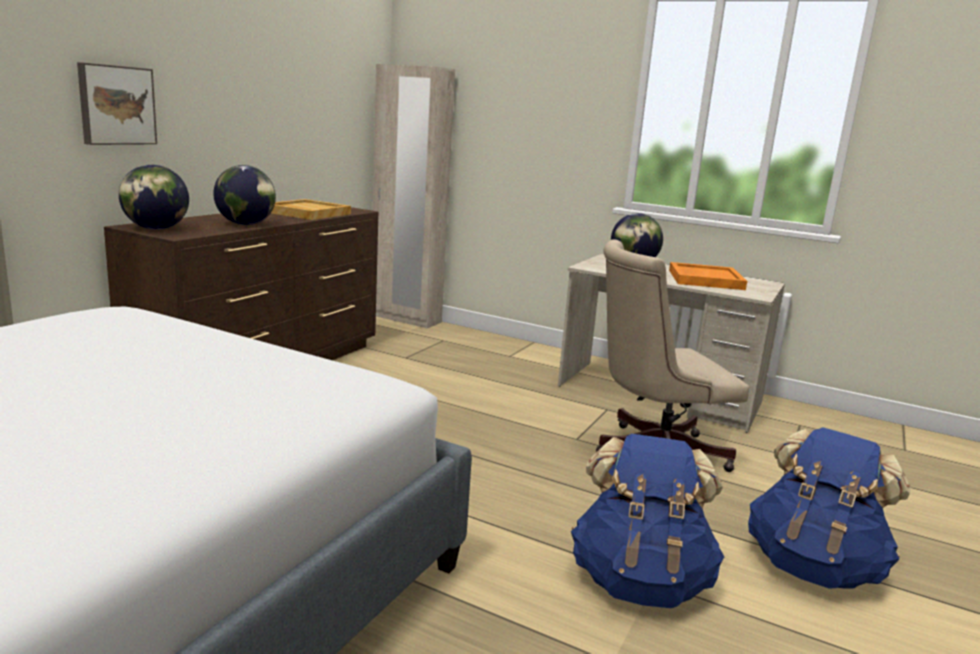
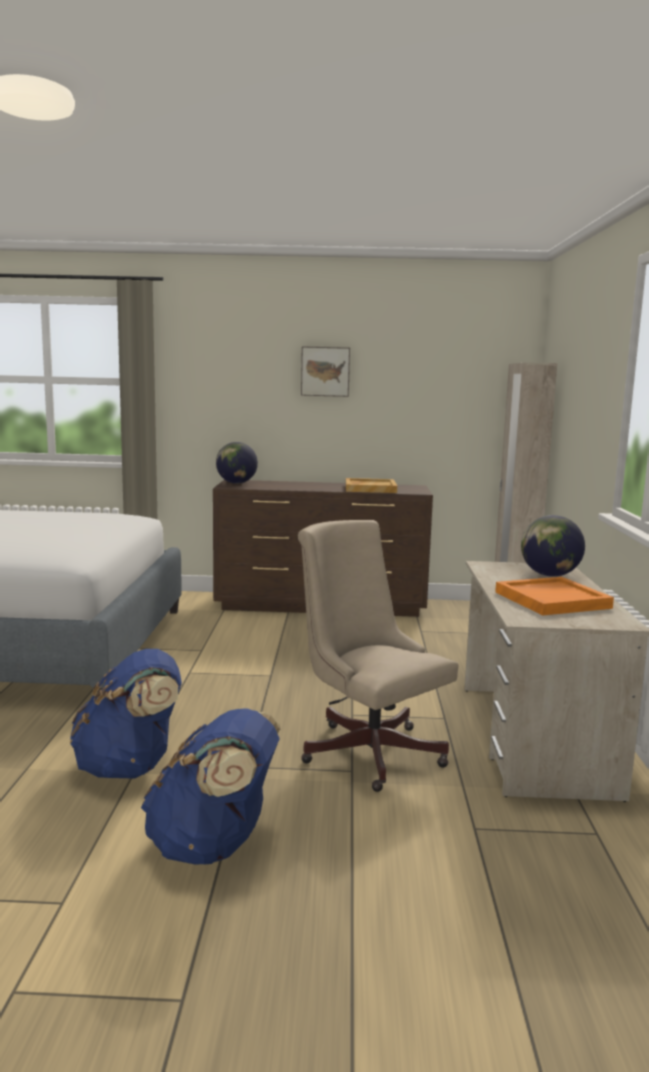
camera: 65 degrees right, 5 degrees down
picture [77,62,157,145] -> picture moved to [301,346,350,397]
globe [213,165,276,225] -> none

